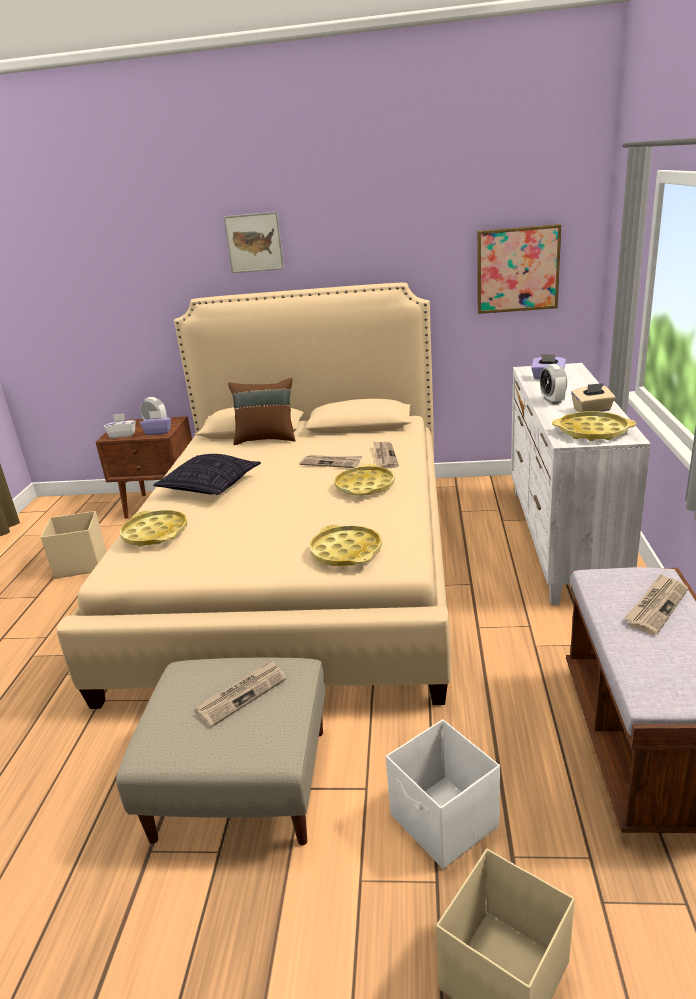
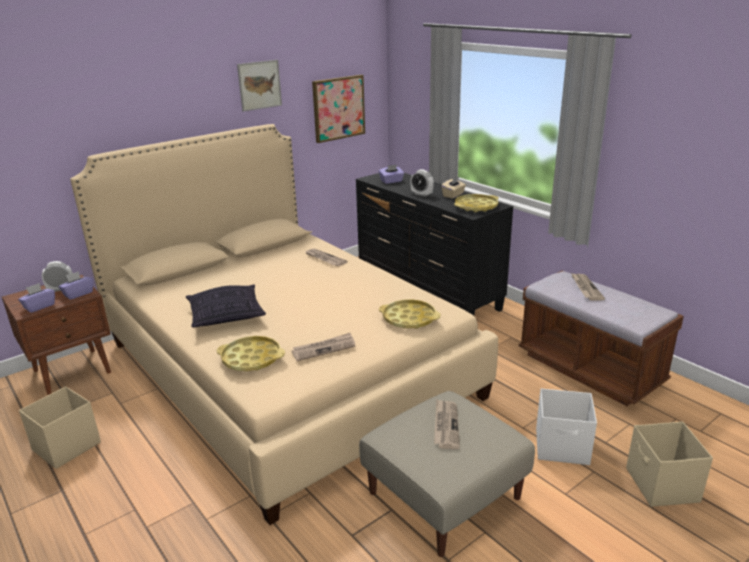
camera: 45 degrees left, 0 degrees up
white tissue box [104,413,136,438] -> purple tissue box [18,283,55,313]
picture [223,212,284,273] -> picture moved to [237,60,282,112]
brown pillow [228,378,295,445] -> none
newspaper [299,455,362,468] -> newspaper moved to [291,333,355,361]
yellow tray [334,464,395,495] -> none
white dresser [511,363,651,605] -> black dresser [356,173,513,316]

